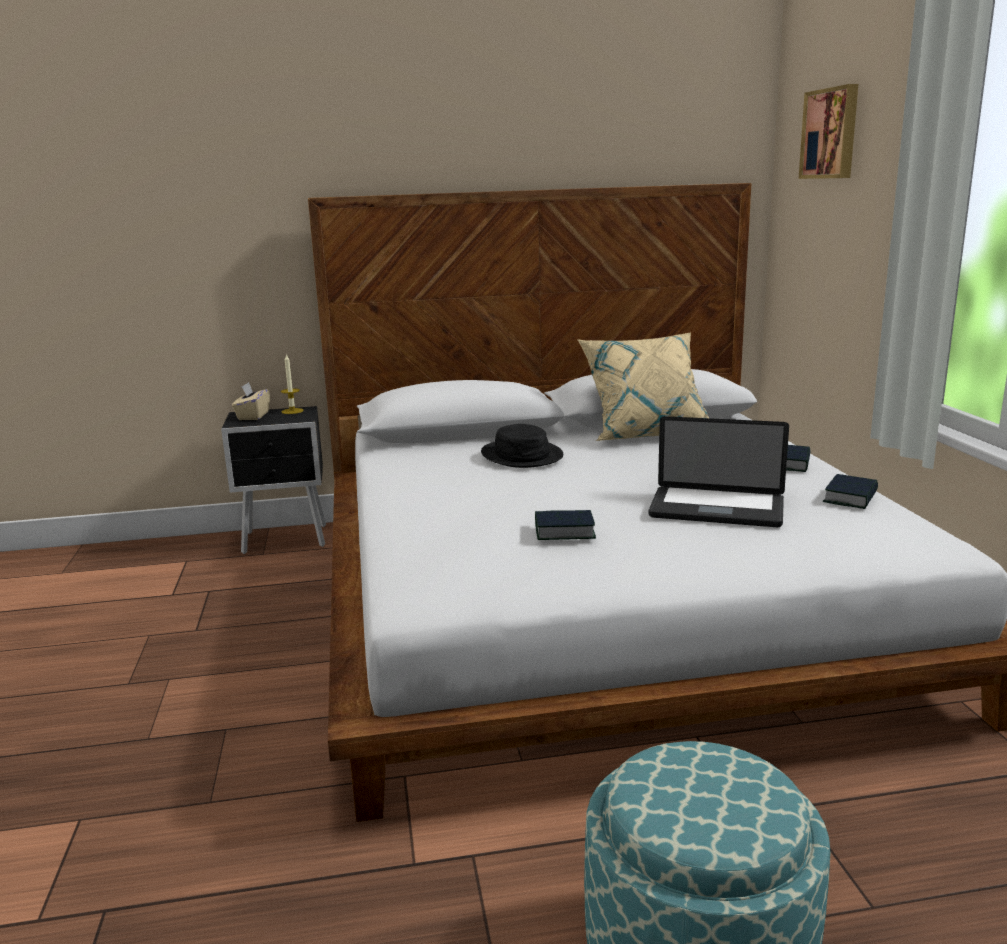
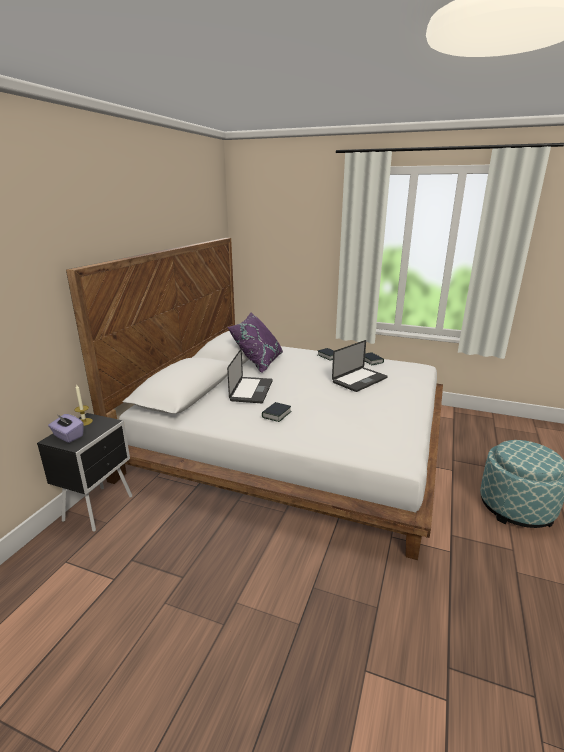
camera: 60 degrees left, 5 degrees up
beige tissue box [232,382,270,420] -> purple tissue box [48,414,84,443]
black hat [481,424,564,468] -> laptop [227,348,272,403]
book [535,510,596,540] -> book moved to [262,402,292,422]
beige pillow [577,332,709,441] -> purple pillow [228,313,283,372]
picture [799,84,858,179] -> none

